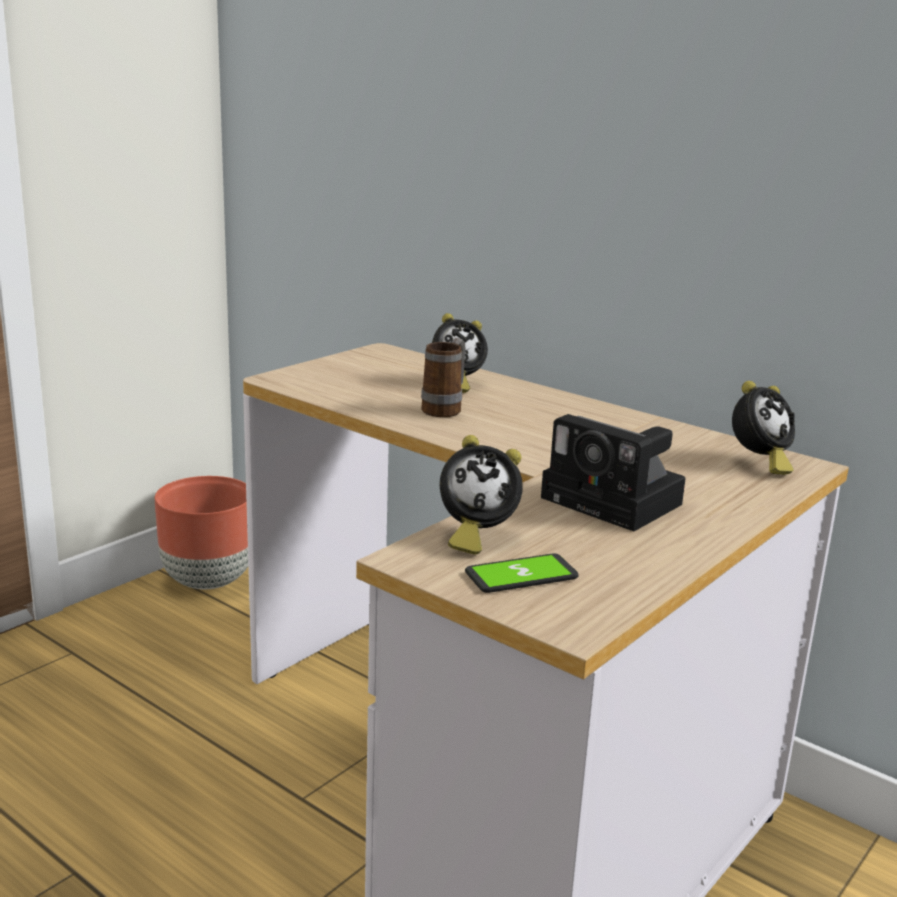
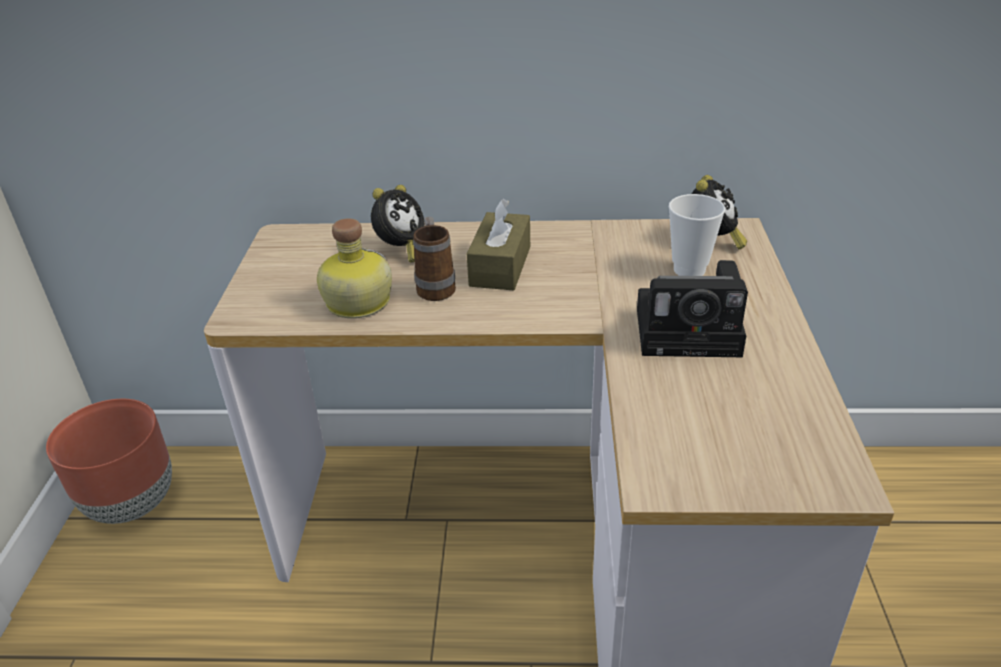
camera: 35 degrees left, 15 degrees up
alarm clock [440,435,523,555] -> none
phone [465,553,579,593] -> none
none -> bottle [317,218,392,318]
none -> brown tissue box [467,198,530,291]
none -> cup [669,194,725,276]

